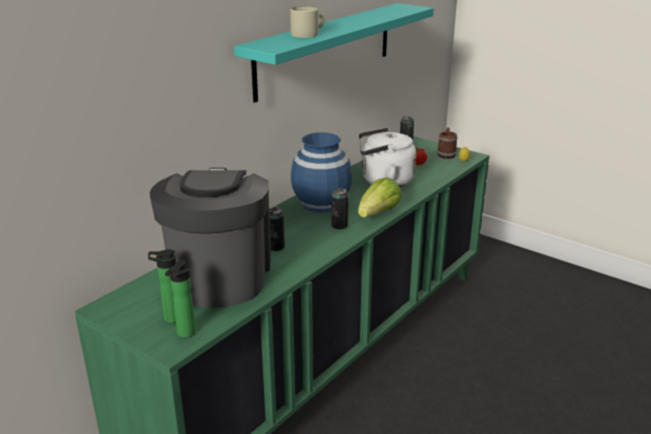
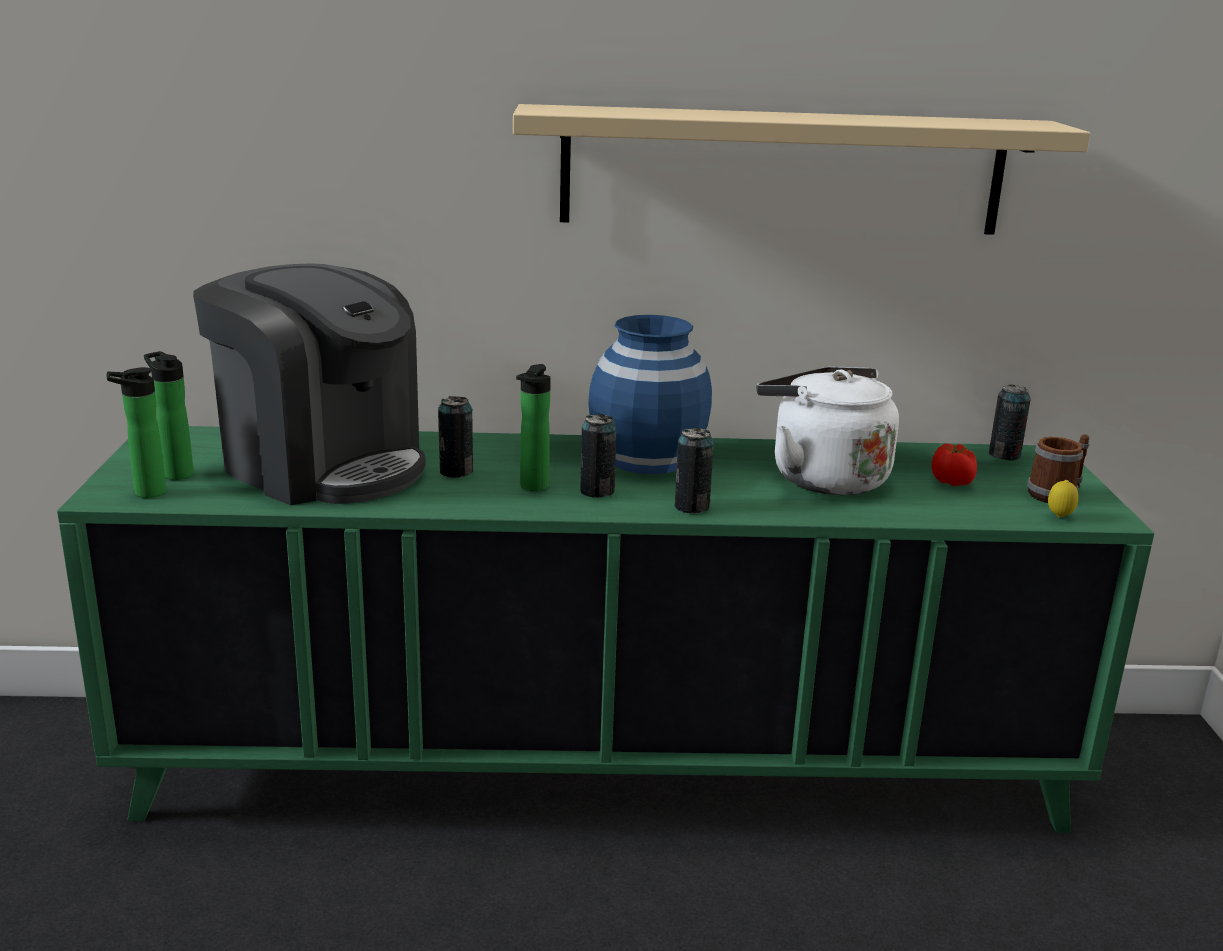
camera: 50 degrees right, 5 degrees down
coffee machine [150,168,271,308] -> coffee machine turned 75 degrees clockwise [193,263,426,505]
turquoise shelf [234,3,434,103] -> beige shelf [513,104,1091,235]
beige mug [290,6,325,38] -> none
lettuce [358,177,402,218] -> can [675,427,714,514]
none -> bottle [516,364,551,491]

